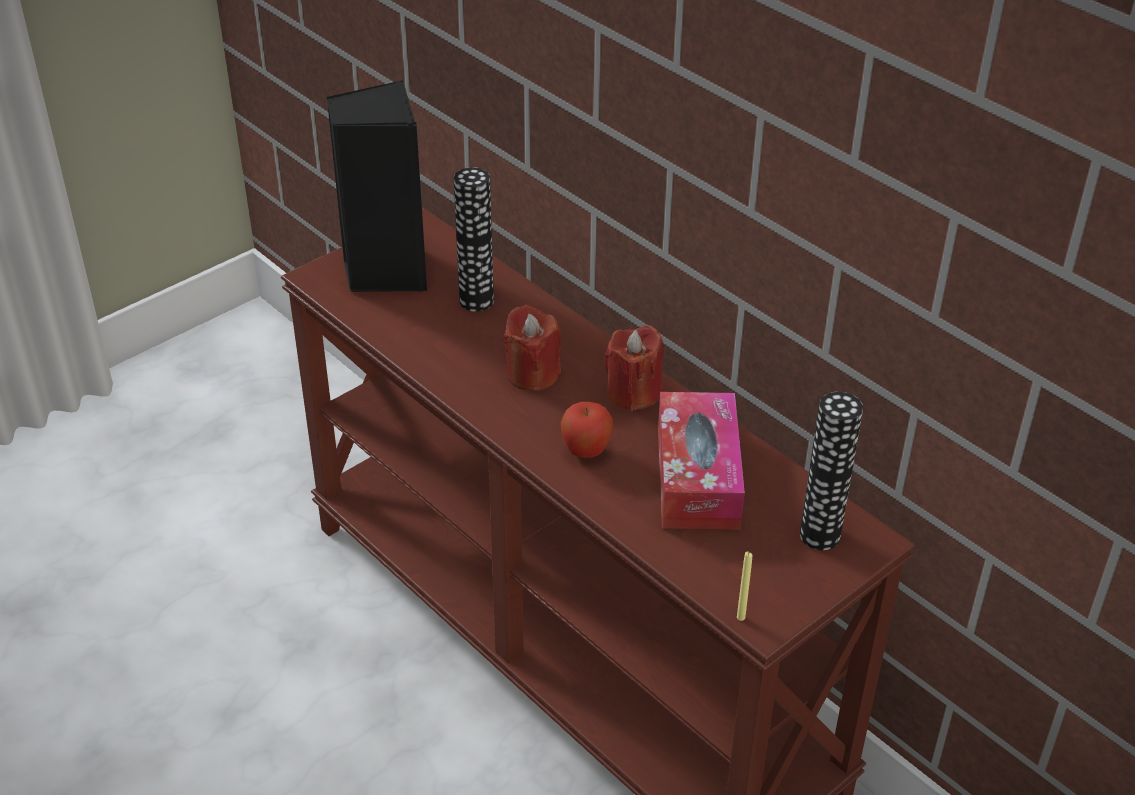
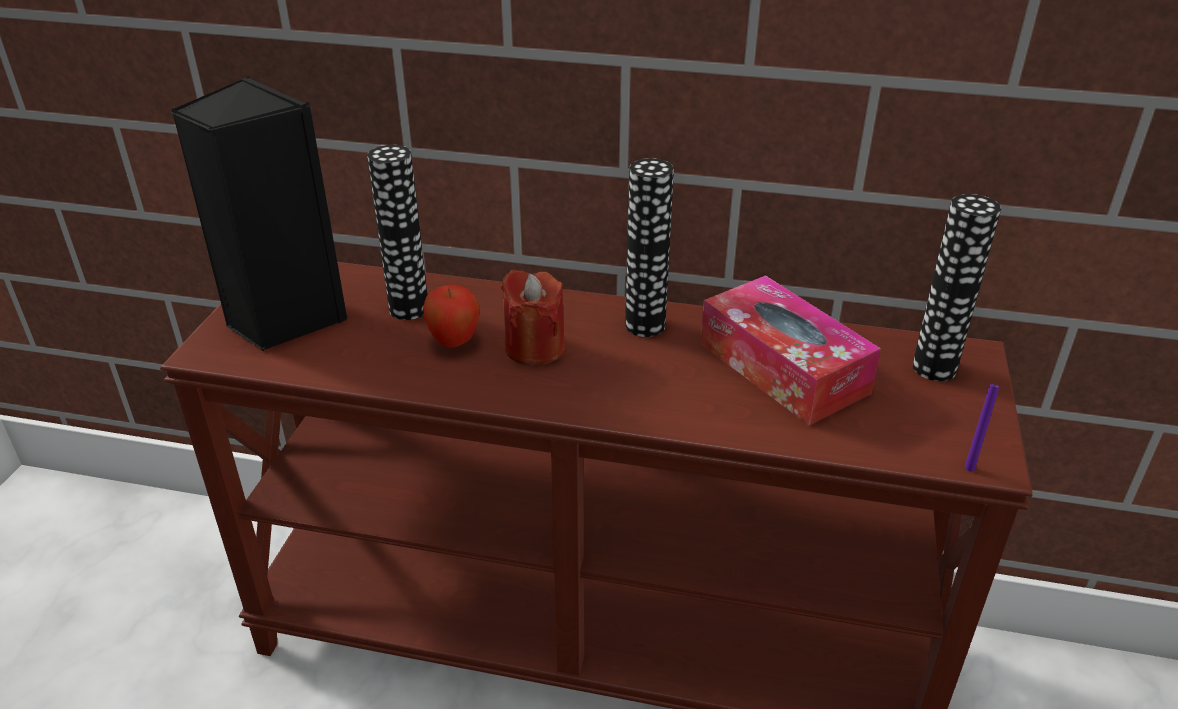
camera: 35 degrees left, 5 degrees down
apple [561,402,613,458] -> apple moved to [423,285,480,347]
red candle [604,325,663,411] -> vase [625,158,674,337]
yellow candle [737,552,752,621] -> purple candle [965,383,999,471]

